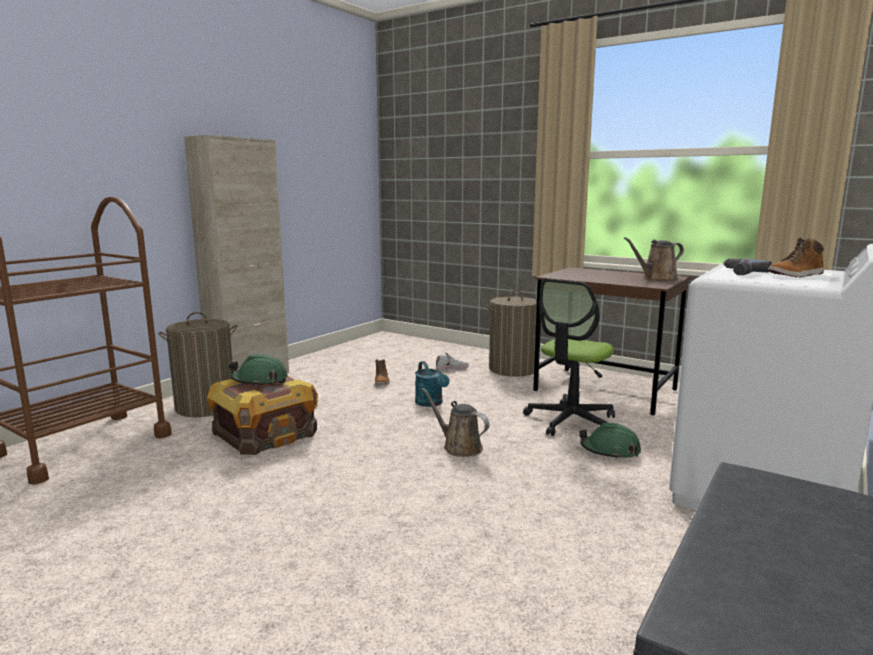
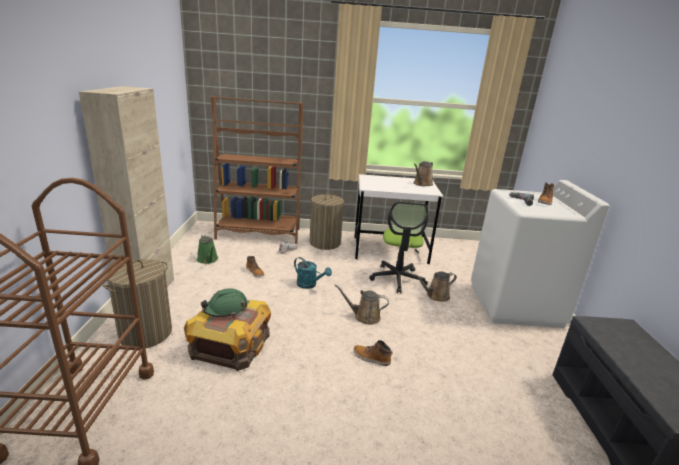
camera: 35 degrees left, 10 degrees up
brown desk [533,267,690,416] -> white desk [354,174,443,264]
green hard hat [579,423,641,460] -> brown watering can [414,271,457,302]
none -> green watering can [197,235,218,264]
none -> brown bookcase [211,96,304,244]
none -> boot [354,340,393,366]

